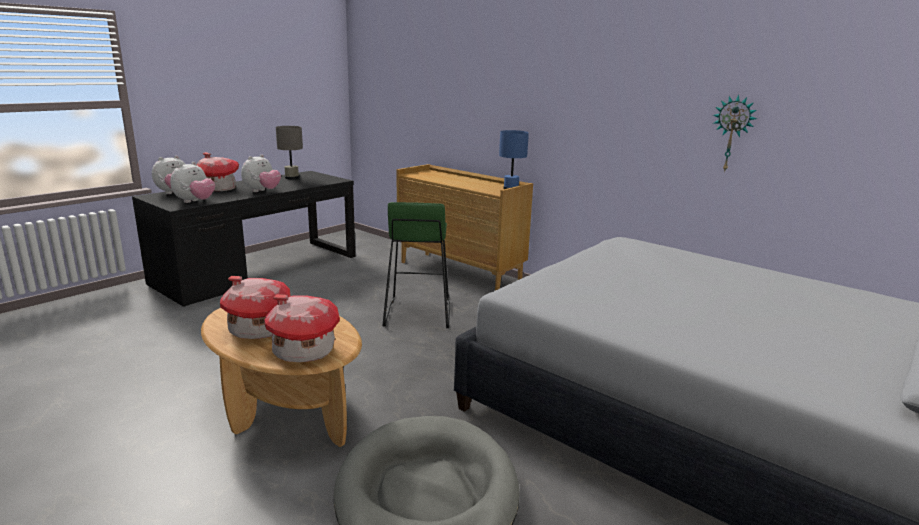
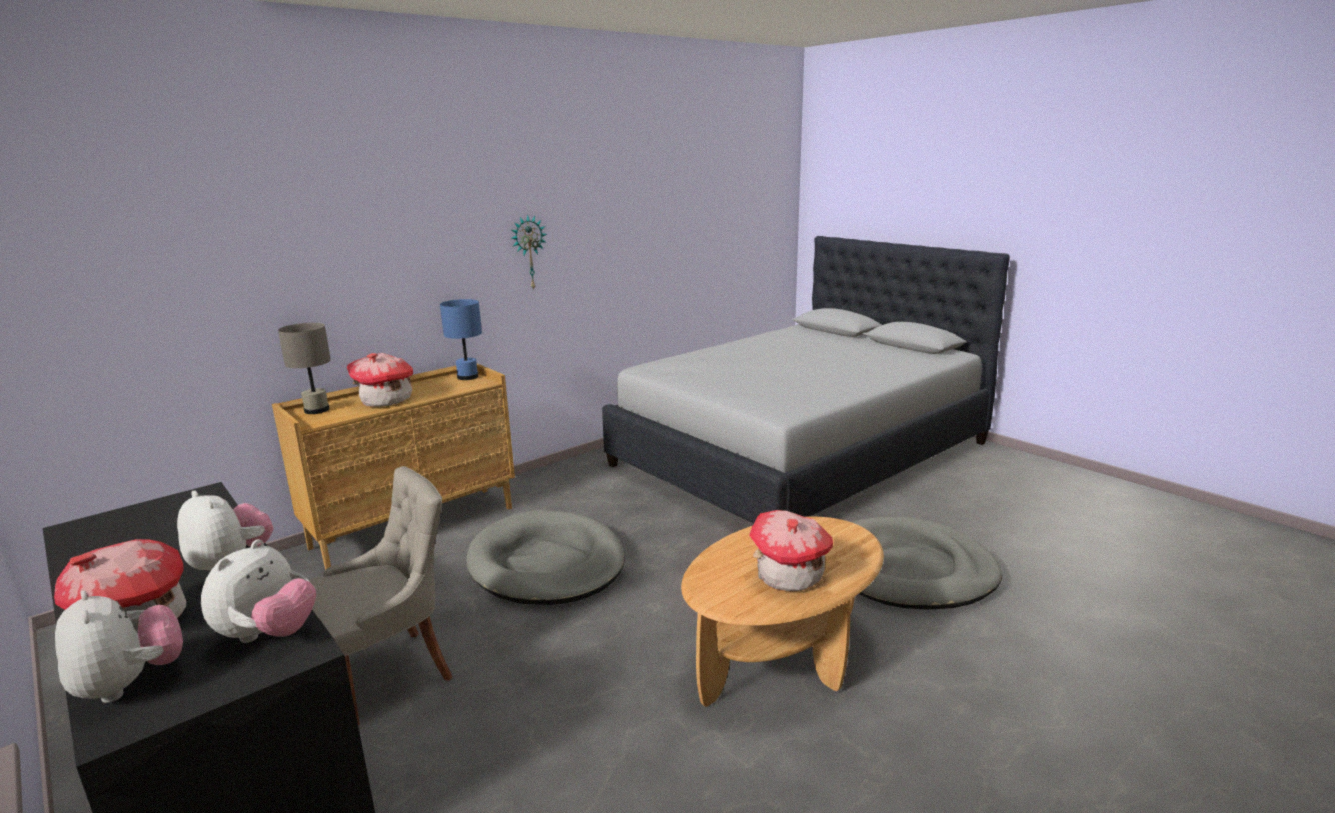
camera: 80 degrees left, 0 degrees up
plush toy [170,162,215,203] -> plush toy turned 75 degrees clockwise [201,539,316,643]
toy house [265,294,340,362] -> toy house moved to [347,353,413,407]
grey table lamp [276,126,303,180] -> grey table lamp moved to [278,323,331,414]
green stool [382,202,450,328] -> grey dog bed [466,510,625,605]
wall clock [713,95,757,172] -> wall clock moved to [511,214,547,291]
none -> grey chair [308,466,452,725]

